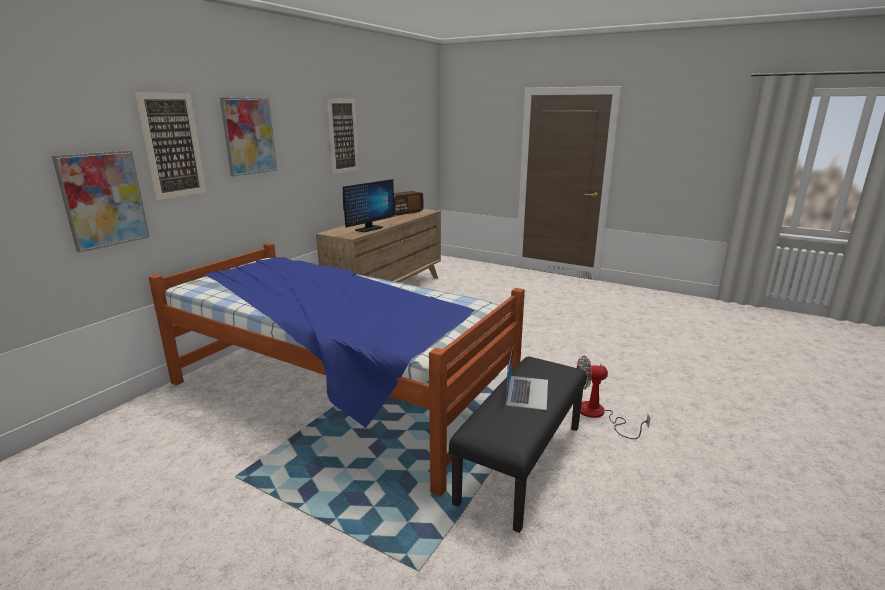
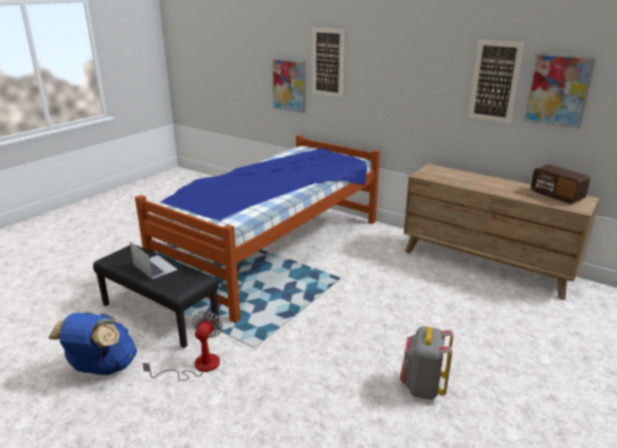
camera: 95 degrees right, 5 degrees up
picture [220,97,277,176] -> picture moved to [524,53,596,128]
monitor [343,179,395,232] -> none
laptop [506,347,548,410] -> laptop turned 150 degrees counterclockwise [130,242,178,280]
none -> blue backpack [48,312,137,375]
none -> grey backpack [400,326,453,400]

